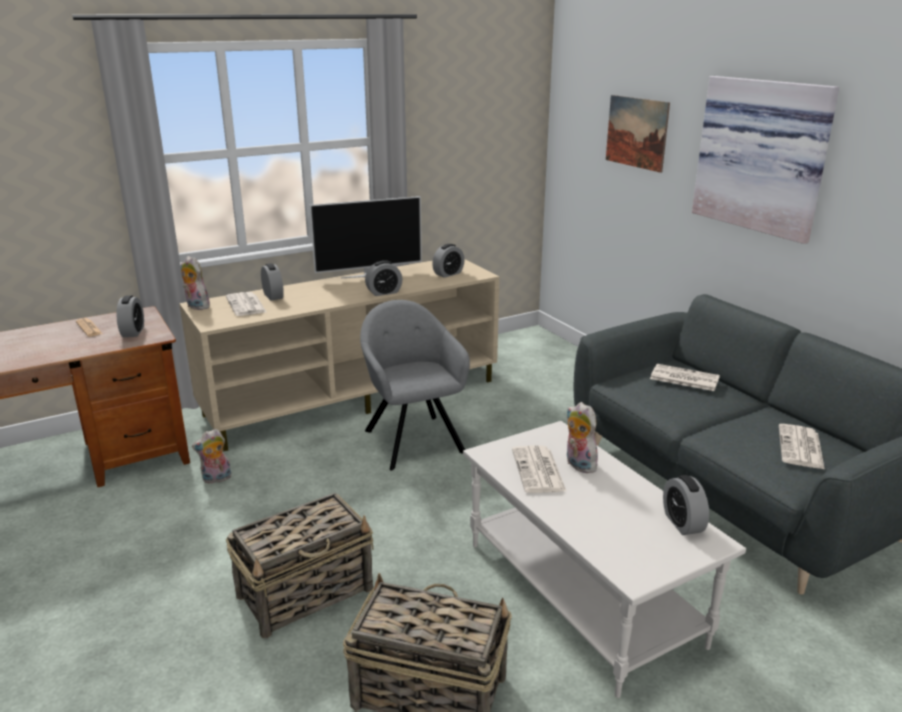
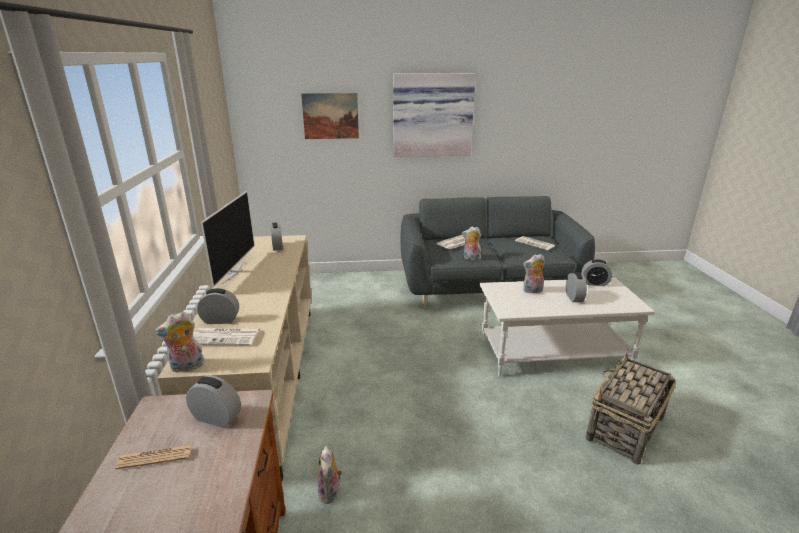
camera: 65 degrees left, 0 degrees up
basket [226,493,373,638] -> none
grey armchair [360,300,470,470] -> none
alarm clock [365,260,403,296] -> alarm clock moved to [566,272,587,302]
newspaper [512,445,566,493] -> none
none -> plush toy [462,227,481,260]

